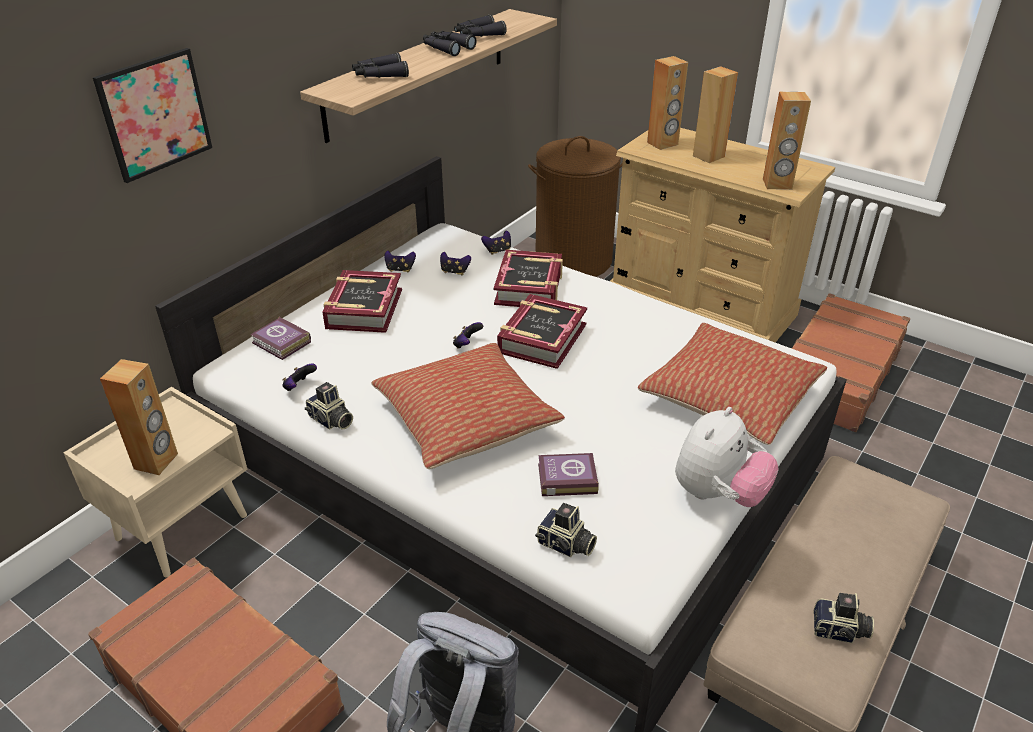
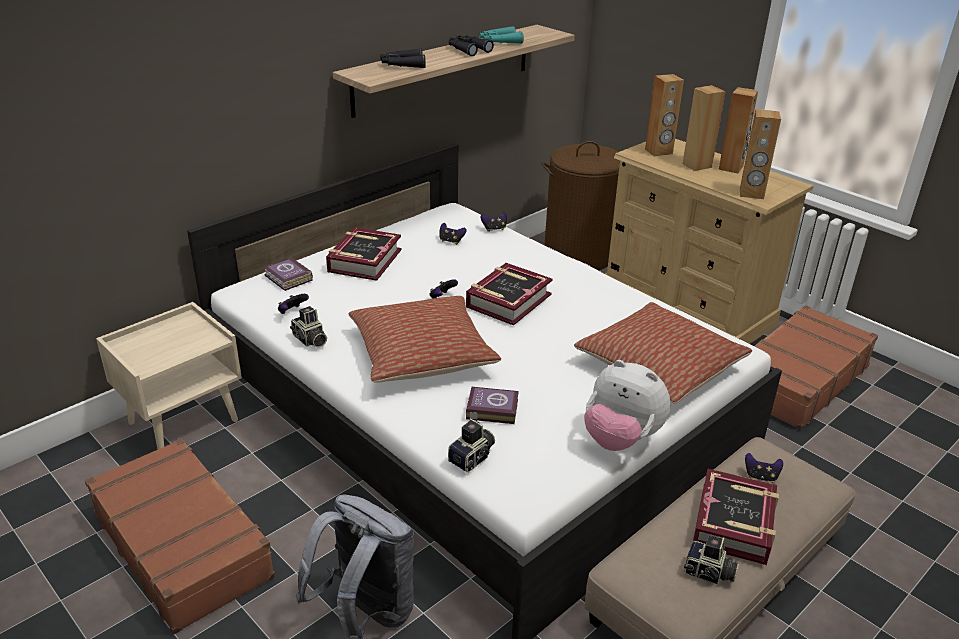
camera: 10 degrees right, 5 degrees down
picture [93,48,212,183] -> none
brown speaker [100,359,178,475] -> brown speaker moved to [719,87,758,173]
game controller [384,251,416,273] -> game controller moved to [745,453,783,482]
black binoculars [454,15,507,37] -> turquoise binoculars [479,26,524,44]
book [494,250,563,307] -> book moved to [693,469,779,565]
camera [535,503,597,557] -> camera turned 90 degrees counterclockwise [448,418,495,472]
plush toy [675,407,779,507] -> plush toy turned 75 degrees clockwise [584,360,670,451]

